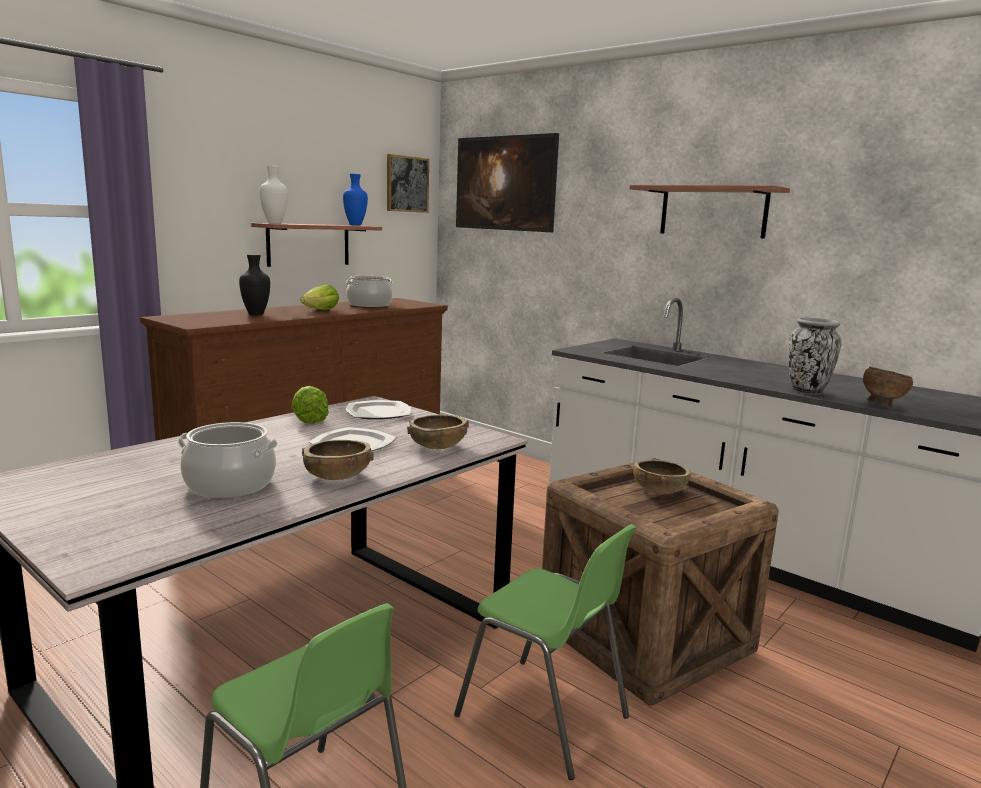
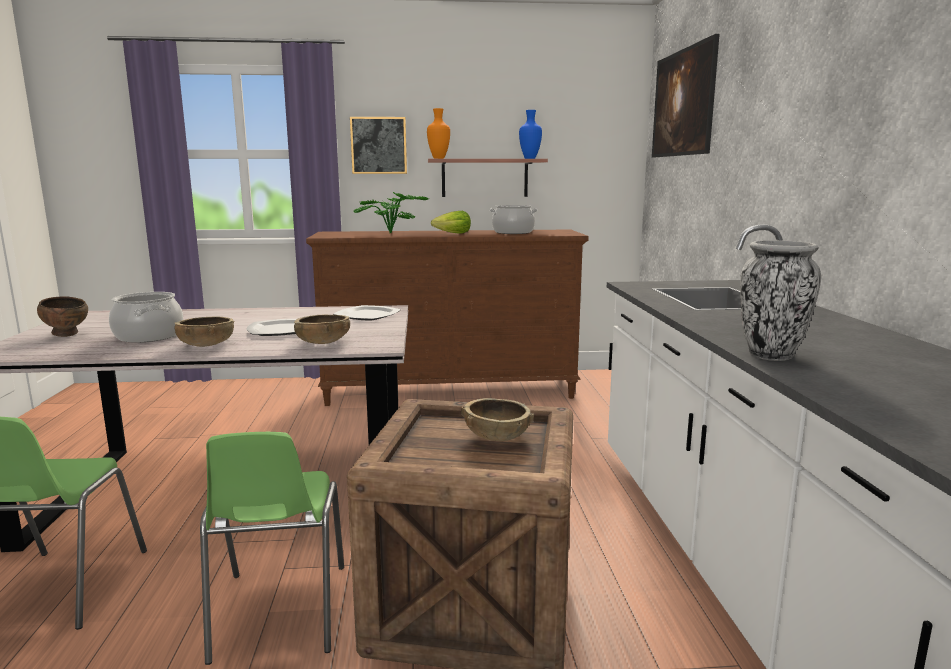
camera: 45 degrees right, 0 degrees up
black vase [239,254,270,315] -> potted plant [353,193,429,234]
white vase [259,165,288,224] -> orange vase [427,108,450,159]
lettuce [292,386,329,424] -> none
picture [387,154,429,213] -> picture moved to [350,117,407,174]
shelf [629,185,790,239] -> none
brown bowl [863,367,913,407] -> brown bowl moved to [37,296,88,337]

